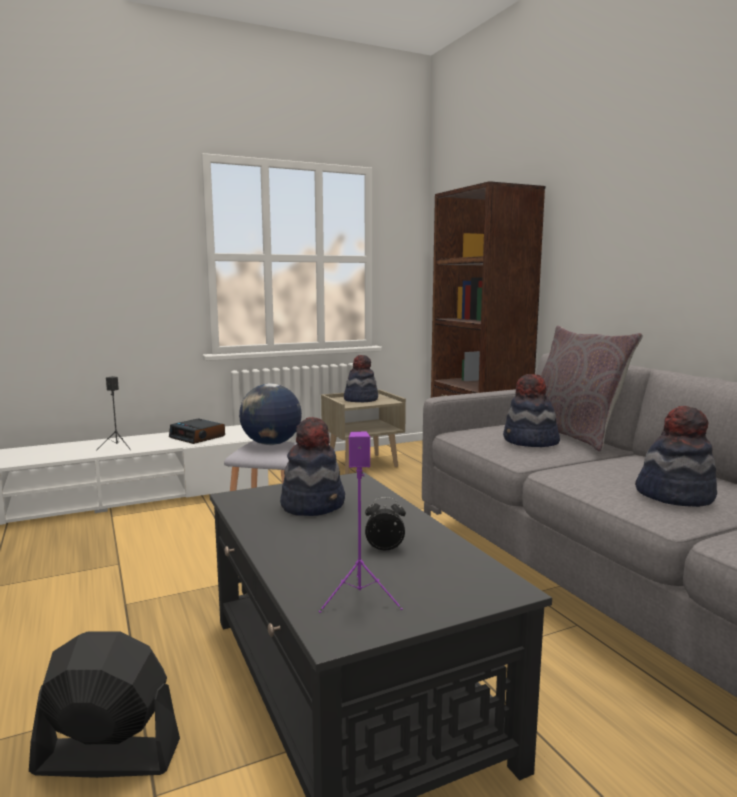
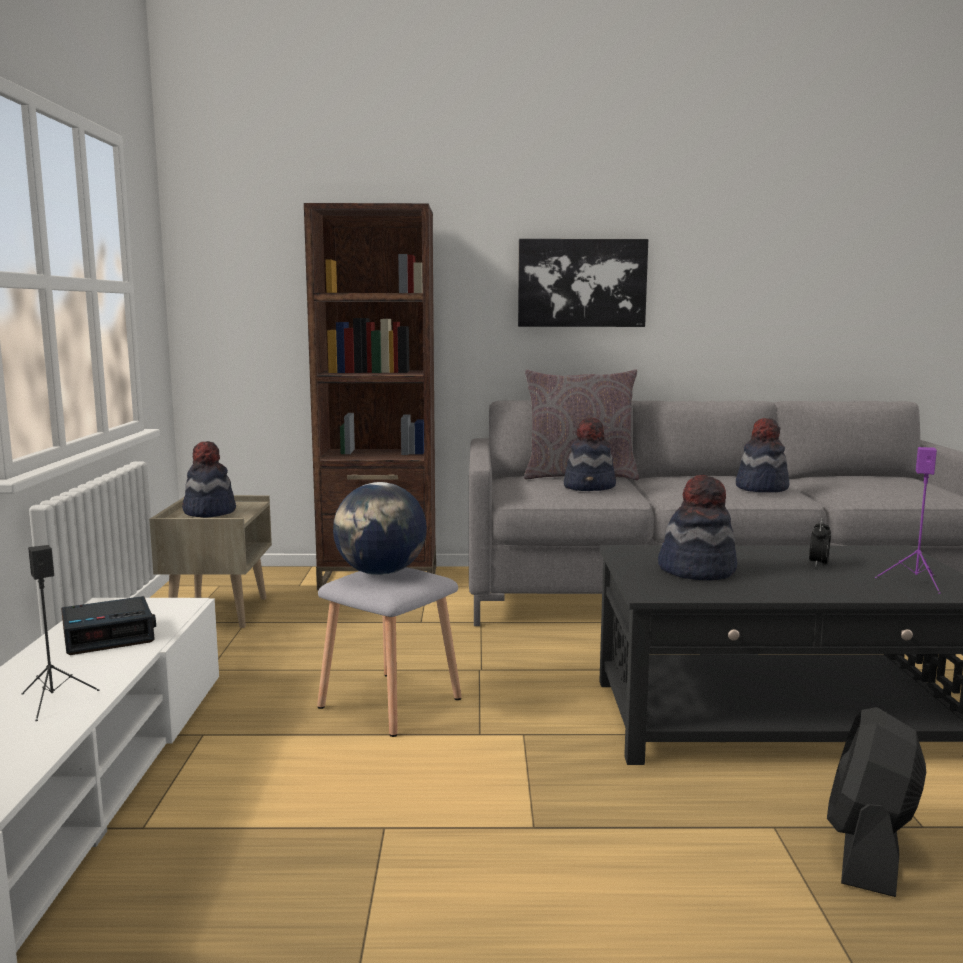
camera: 65 degrees left, 0 degrees up
none -> picture [518,239,648,327]

